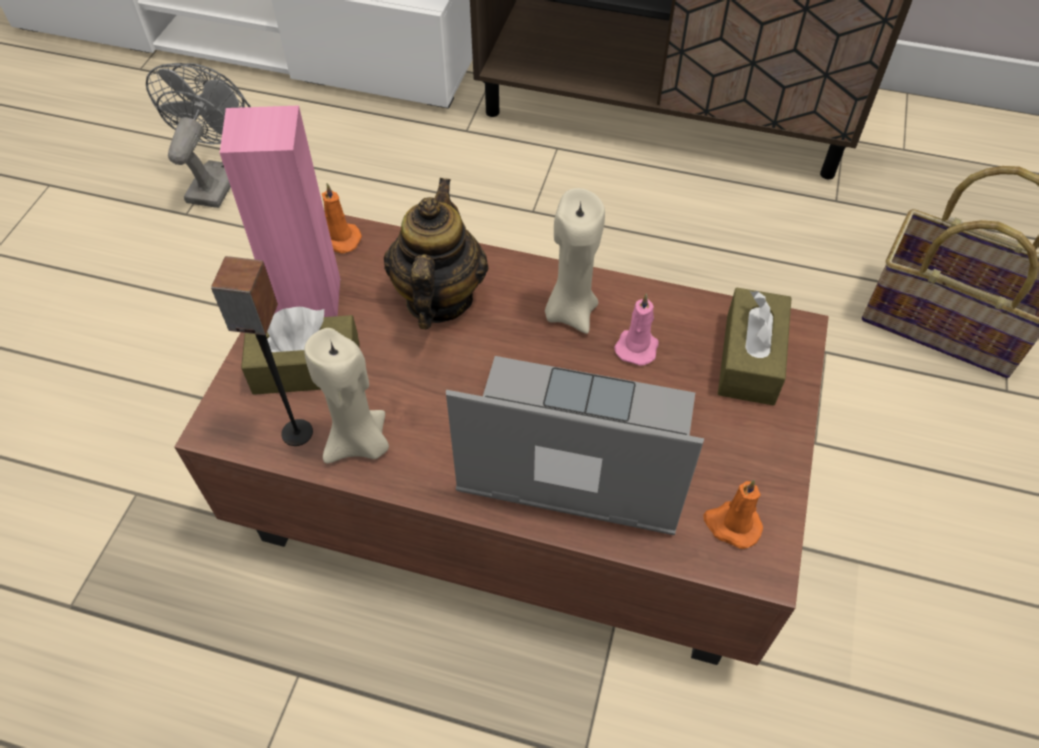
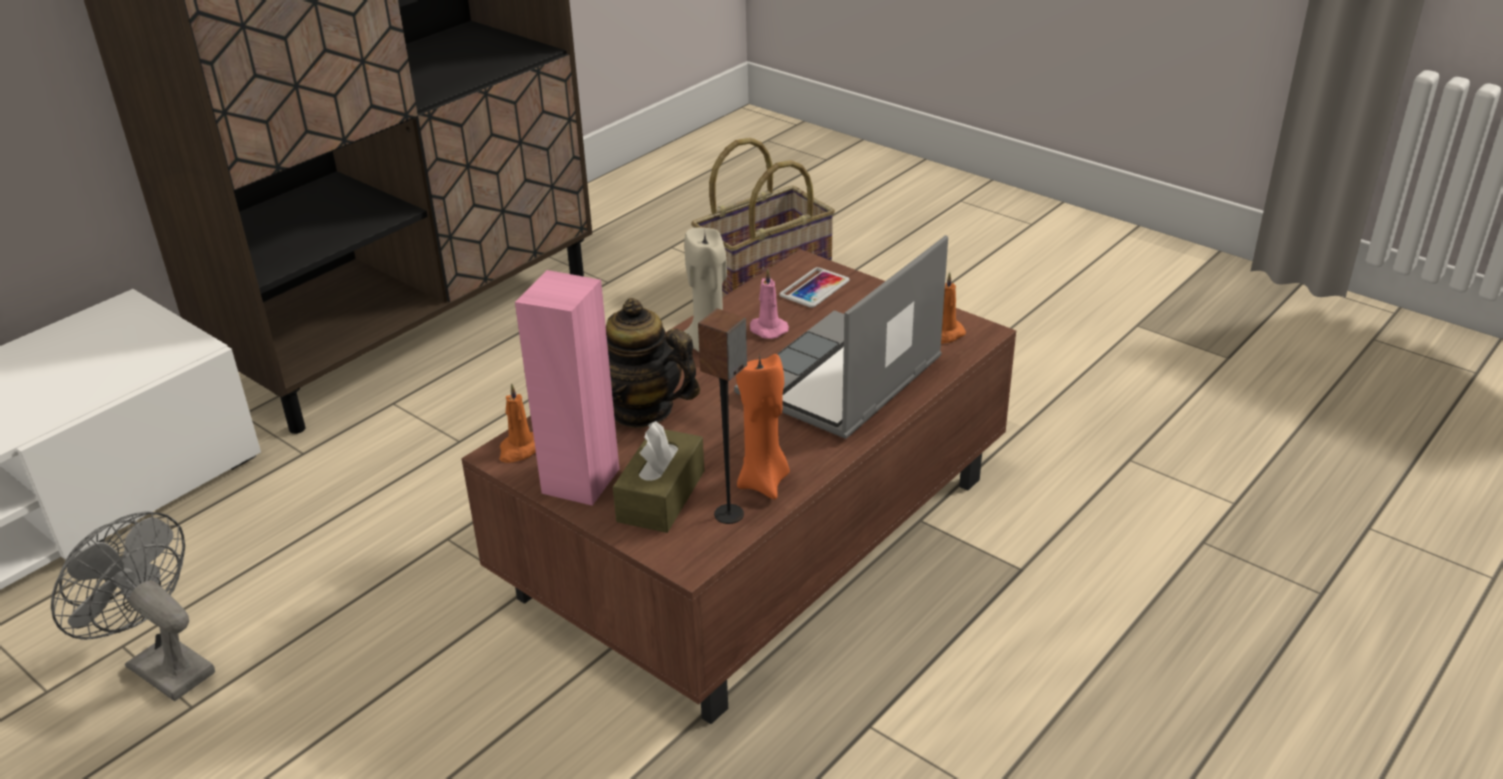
camera: 65 degrees left, 20 degrees down
beige candle [304,328,389,463] -> orange candle [736,352,790,499]
brown tissue box [718,288,792,406] -> phone [779,267,849,308]

